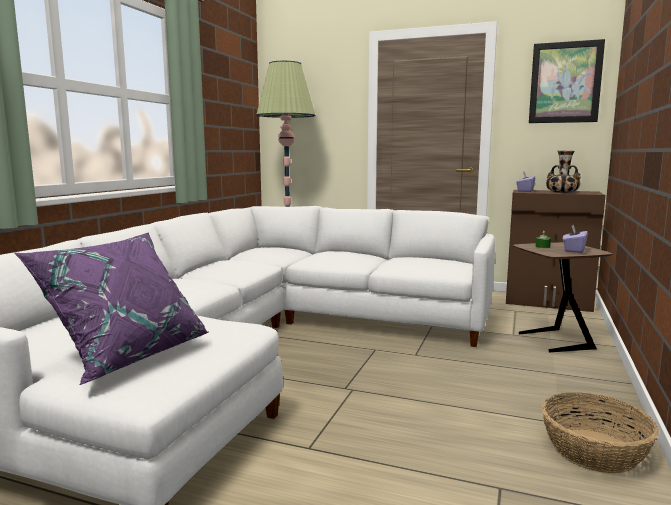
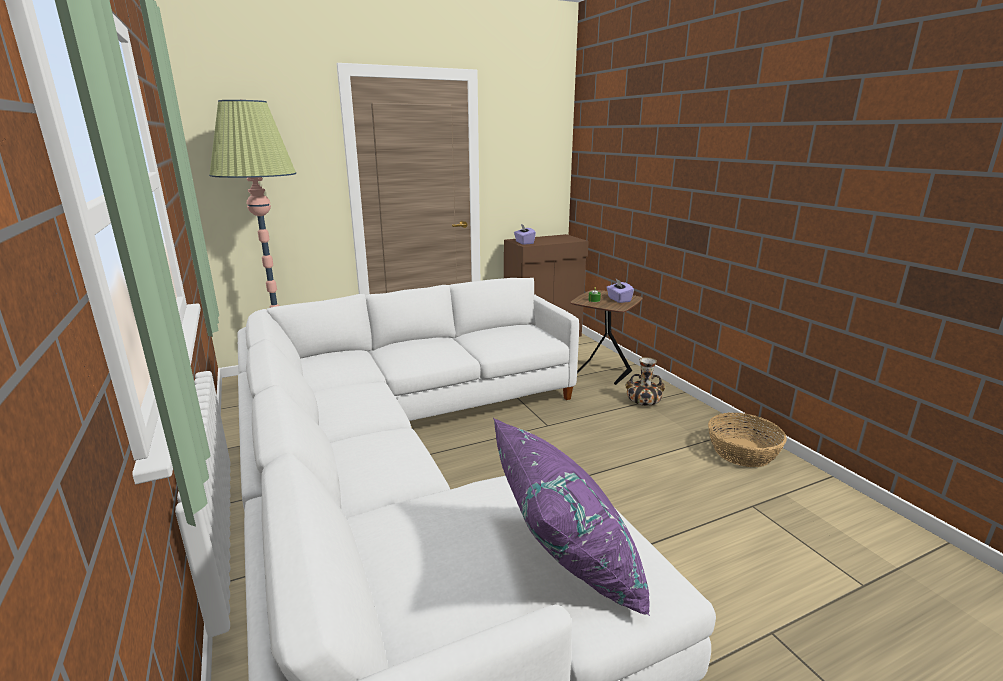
camera: 45 degrees left, 10 degrees up
picture [529,39,605,123] -> none
vase [546,151,581,193] -> vase moved to [625,357,665,406]

